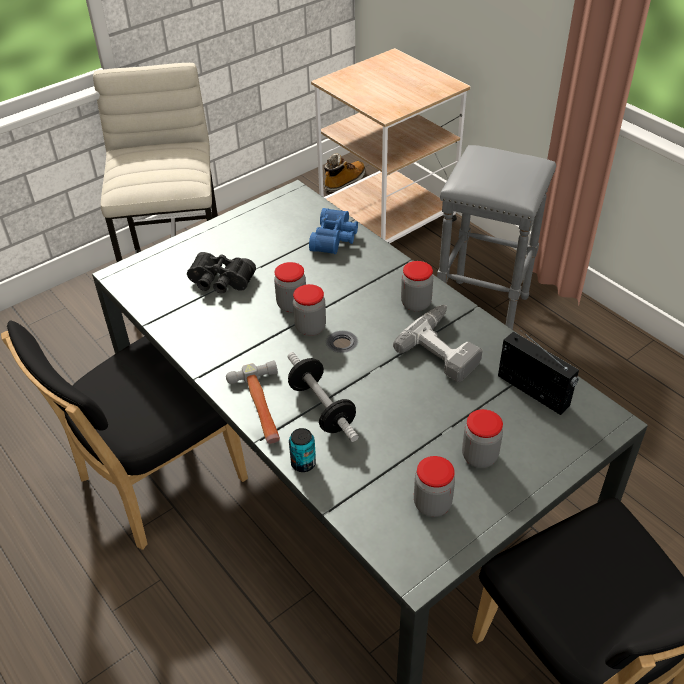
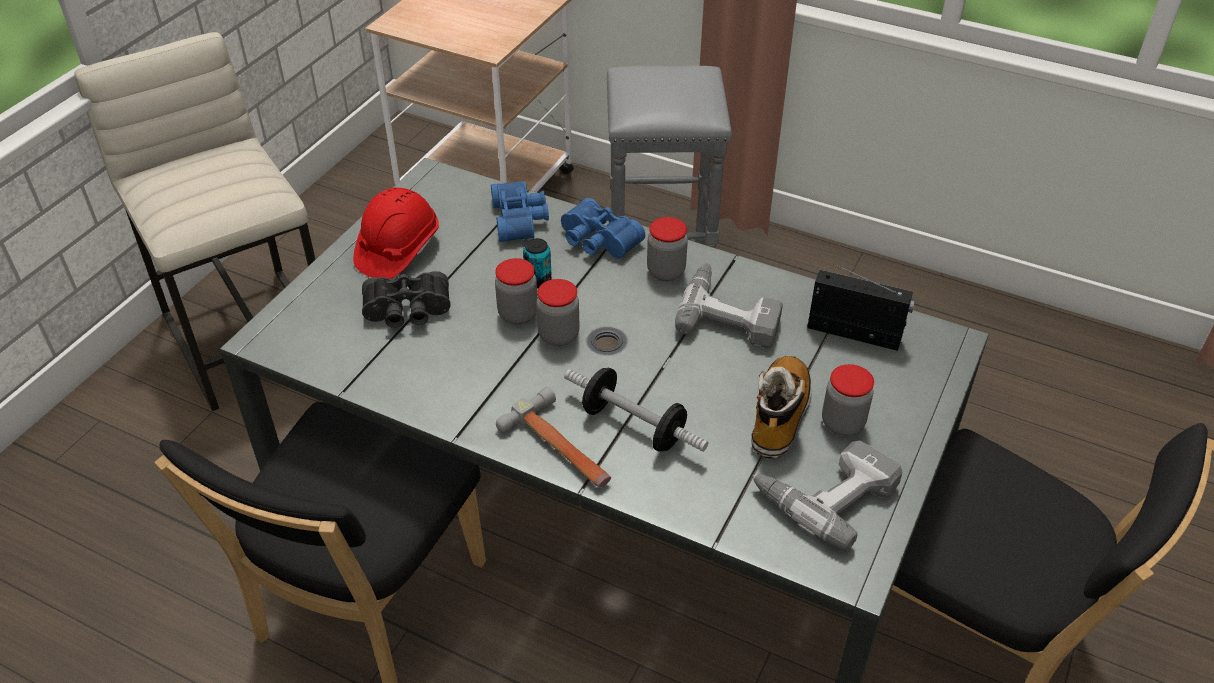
camera: 25 degrees left, 0 degrees up
can [289,428,316,472] -> can moved to [523,238,552,288]
boot [324,153,366,193] -> boot moved to [751,356,812,458]
jar [414,456,455,517] -> power drill [753,441,903,550]
none -> red hard hat [353,188,439,279]
none -> blue binoculars [561,198,645,258]

